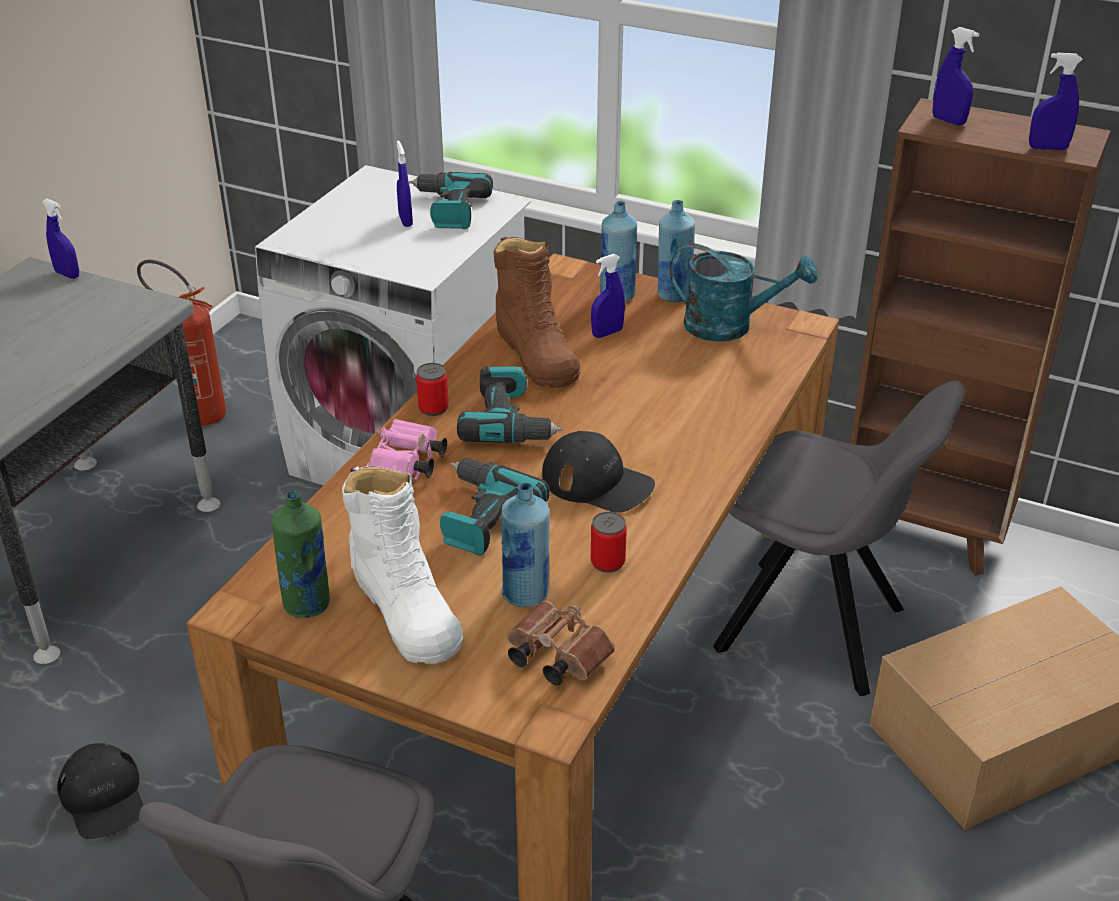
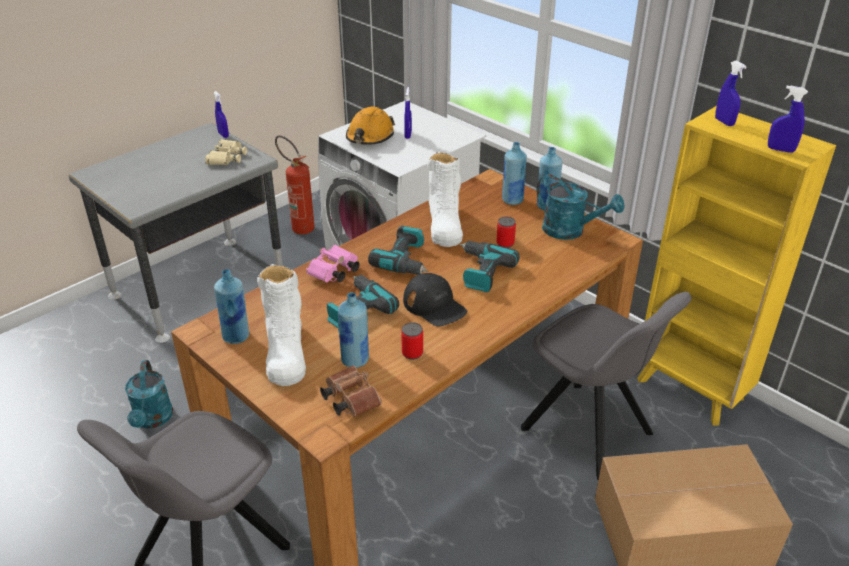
camera: 20 degrees right, 0 degrees up
black cap [57,743,144,839] -> turquoise watering can [125,360,173,429]
green bottle [272,491,330,618] -> blue bottle [214,269,249,344]
power drill [409,172,493,229] -> power drill moved to [460,241,520,292]
can [416,363,449,416] -> can moved to [497,217,516,248]
brown boot [494,237,580,388] -> white boot [427,152,463,247]
blue spray bottle [591,254,625,338] -> none
brown bookcase [850,98,1110,576] -> yellow bookcase [637,106,836,426]
none -> beige binoculars [205,139,247,165]
none -> orange hard hat [346,106,395,145]

